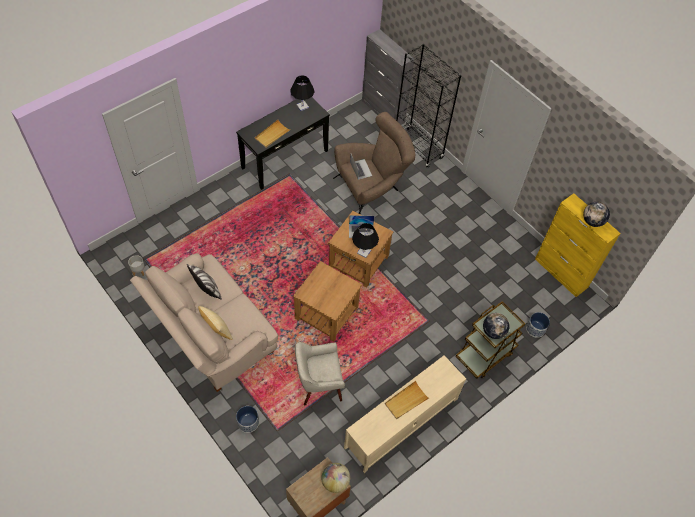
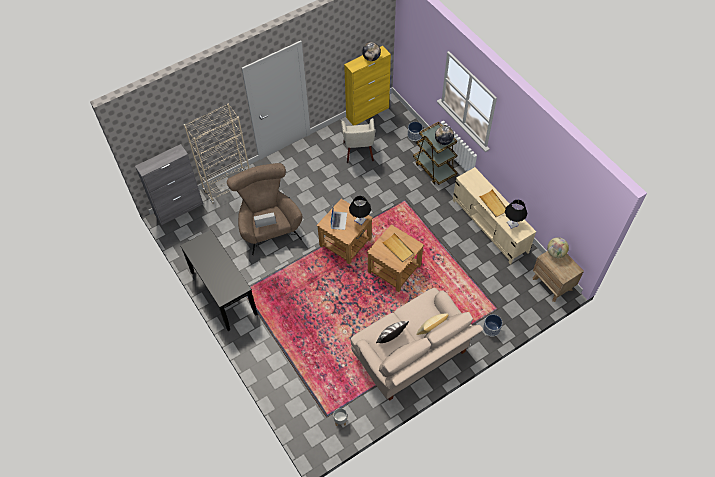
camera: 80 degrees left, 0 degrees up
beige tray [255,120,291,148] -> beige tray moved to [382,233,414,262]
black table lamp [290,75,315,111] -> black table lamp moved to [505,199,527,229]
beige armchair [295,342,345,405] -> beige armchair moved to [341,118,375,163]
black bookcase [396,44,462,168] -> beige bookcase [184,103,250,204]

